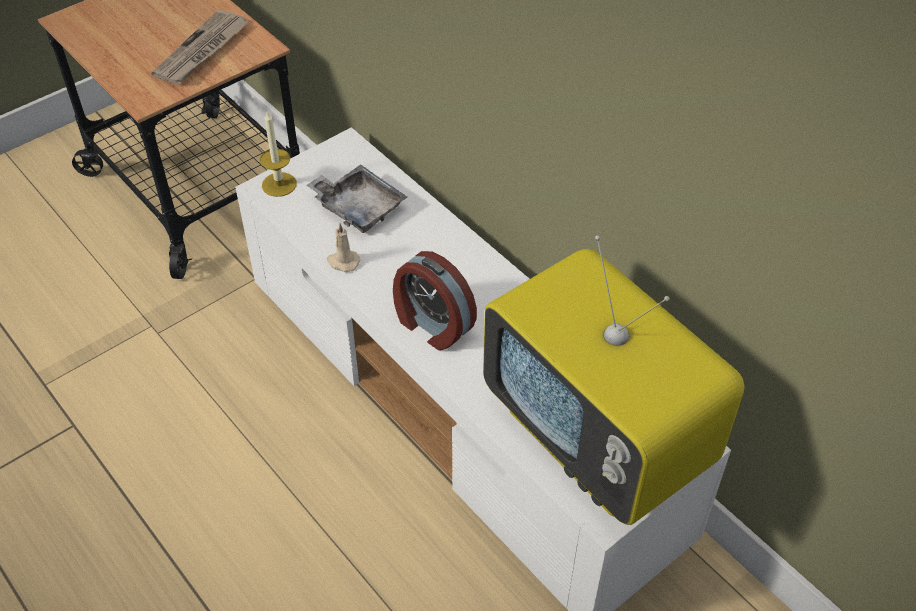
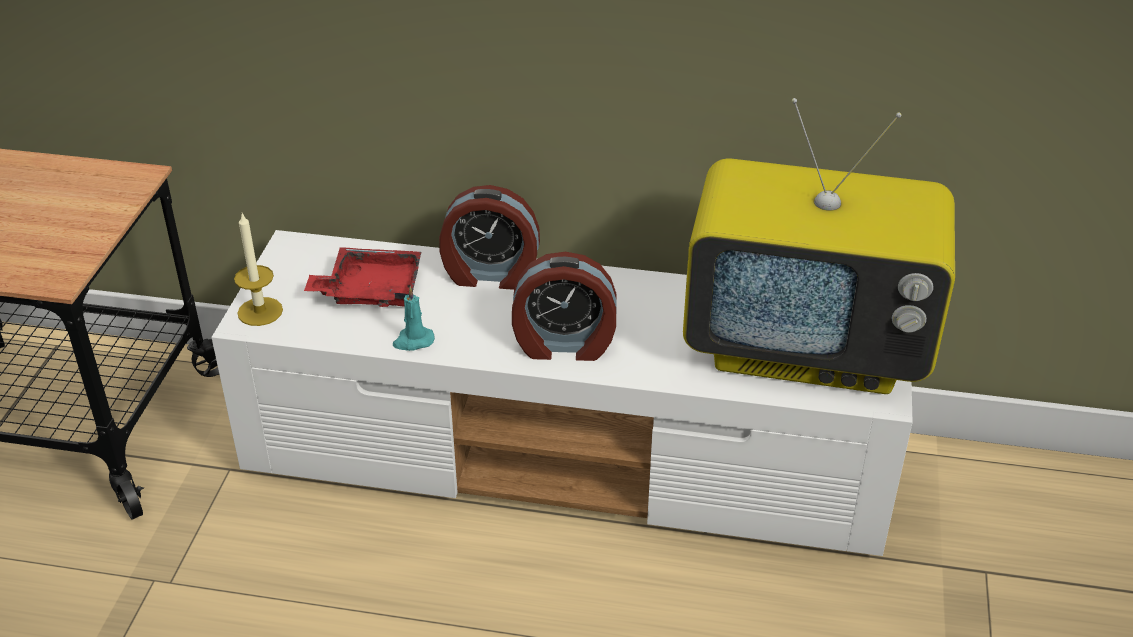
camera: 40 degrees left, 10 degrees down
newspaper [151,10,249,85] -> none
grey tray [306,164,407,233] -> red tray [304,247,421,307]
beige candle [327,223,360,272] -> turquoise candle [393,287,435,351]
none -> alarm clock [439,185,540,290]

